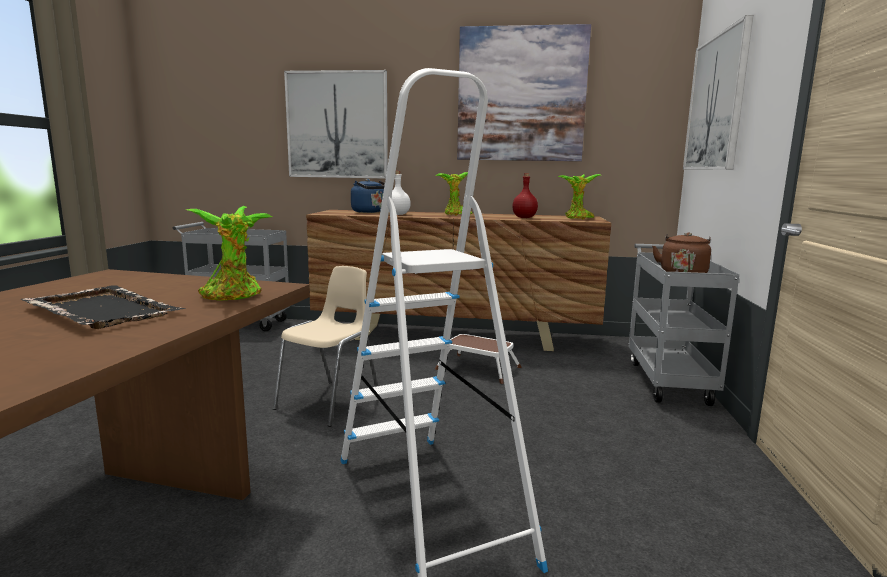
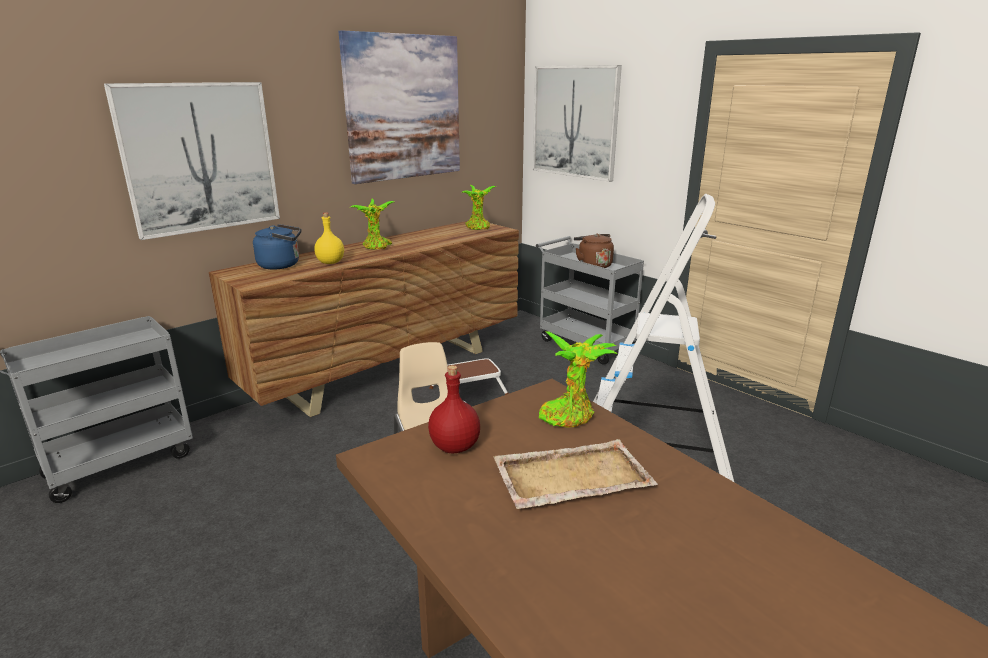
camera: 50 degrees left, 10 degrees up
black tray [21,285,185,329] -> beige tray [493,439,658,509]
white bottle [389,171,411,215] -> yellow bottle [314,213,344,264]
red bottle [512,173,538,218] -> red bottle moved to [428,365,480,453]

